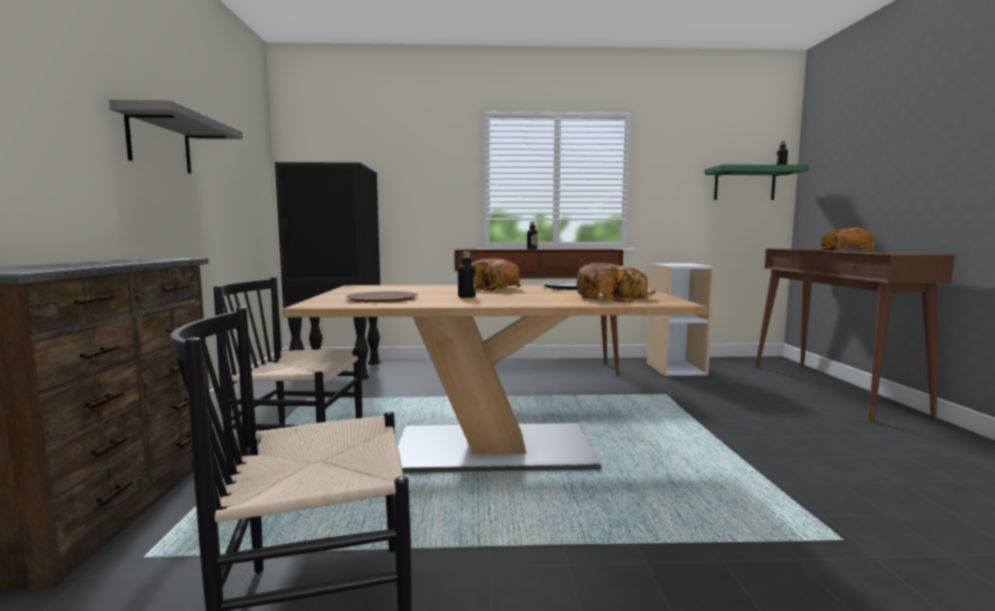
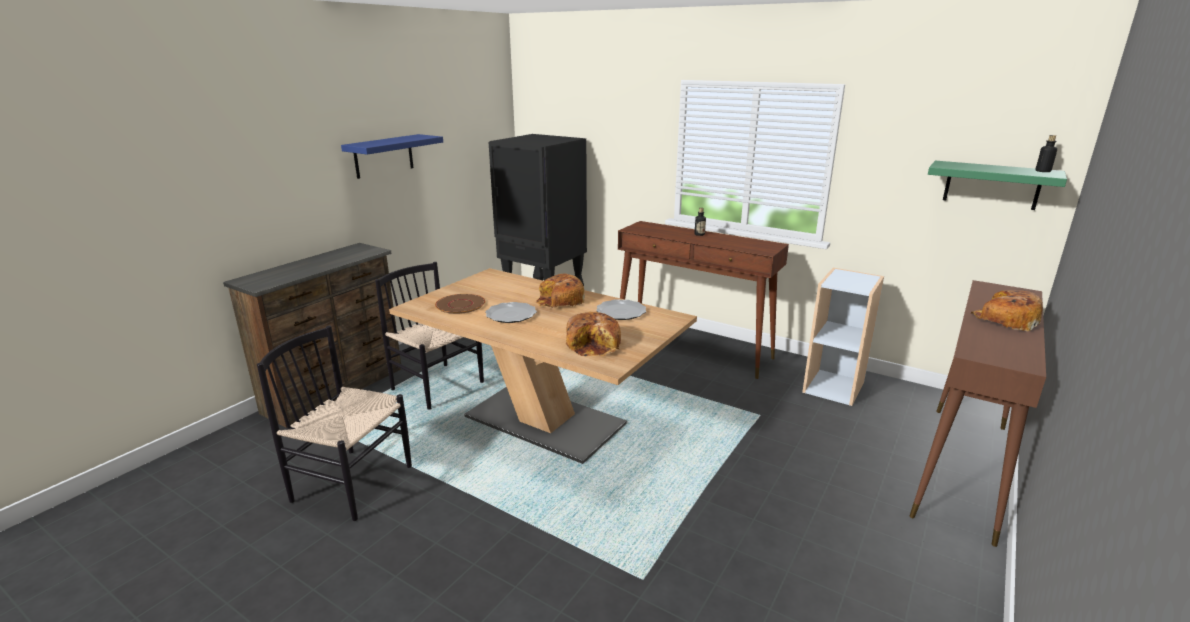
camera: 35 degrees right, 15 degrees up
grey shelf [109,100,243,173] -> blue shelf [341,134,443,179]
bottle [458,251,476,298] -> plate [485,302,537,323]

